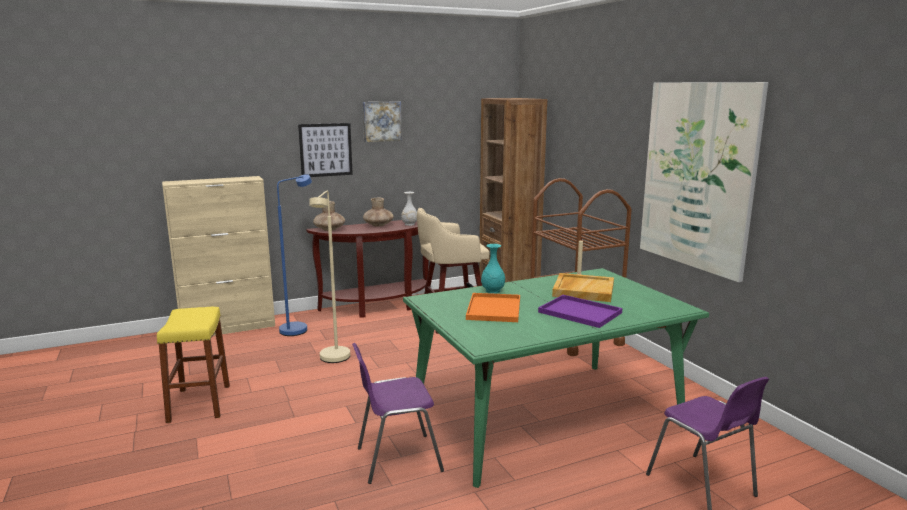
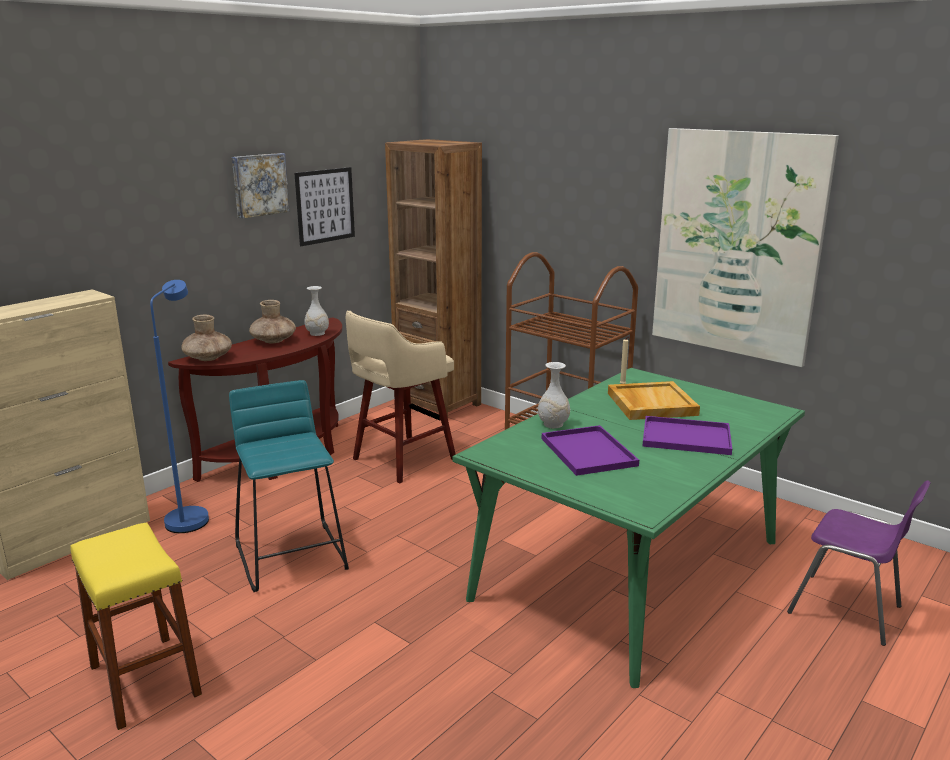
camera: 25 degrees left, 5 degrees up
picture [298,123,353,177] -> picture moved to [294,167,355,246]
beige floor lamp [309,191,350,363] -> turquoise stool [229,380,349,592]
purple chair [352,343,444,484] -> none
orange tray [466,293,520,322] -> purple tray [542,425,639,476]
turquoise vase [481,244,505,293] -> white vase [538,362,570,428]

